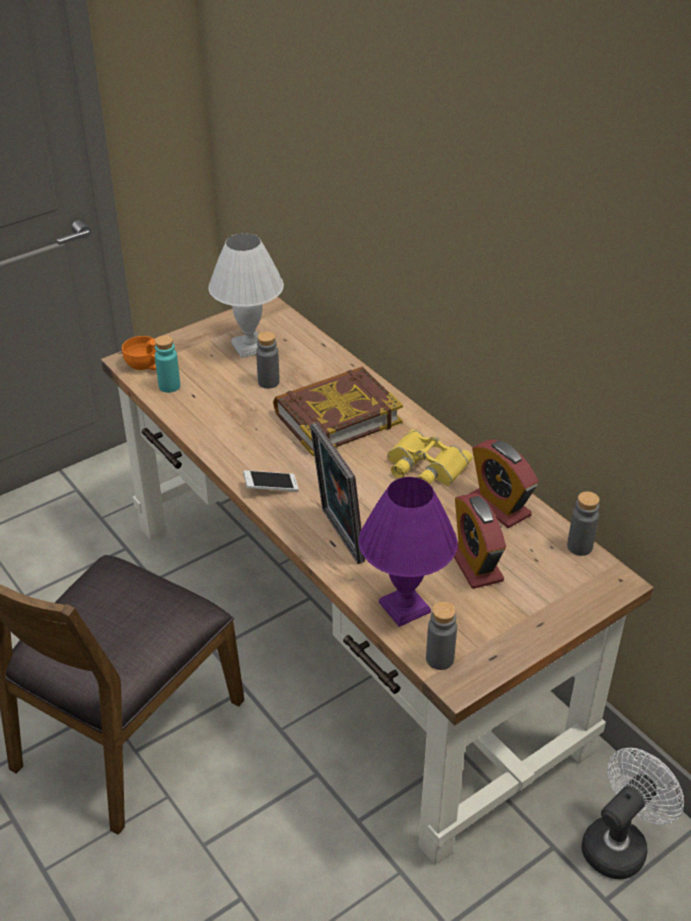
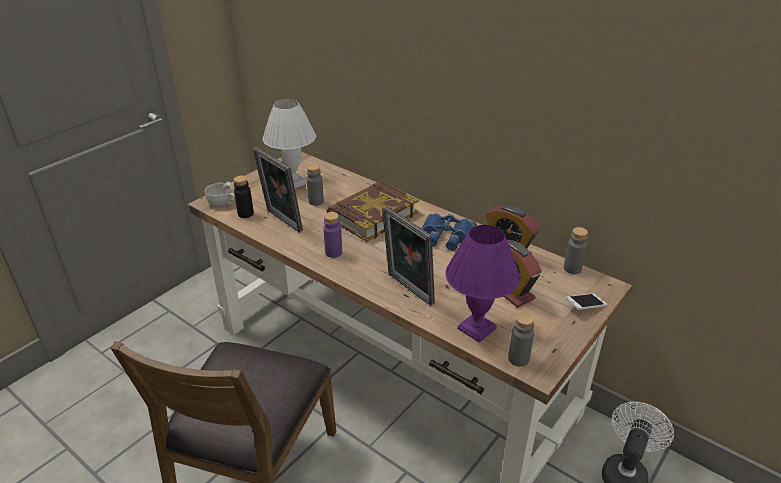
camera: 15 degrees left, 5 degrees down
orange cup [122,336,156,370] -> white cup [205,182,236,207]
turquoise bottle [155,335,180,393] -> black bottle [234,176,254,218]
phone [243,470,299,491] -> phone moved to [565,294,607,310]
yellow binoculars [387,429,473,486] -> blue binoculars [422,213,477,250]
none -> picture frame [253,147,303,233]
none -> purple bottle [323,212,342,258]

